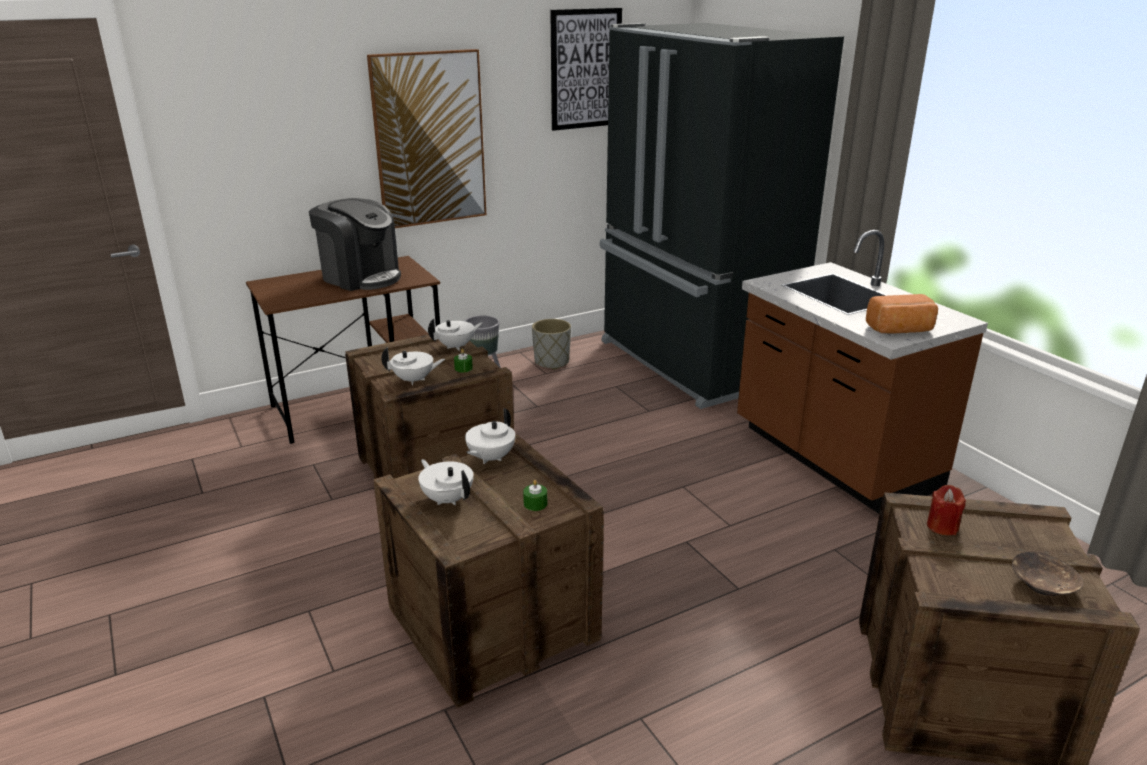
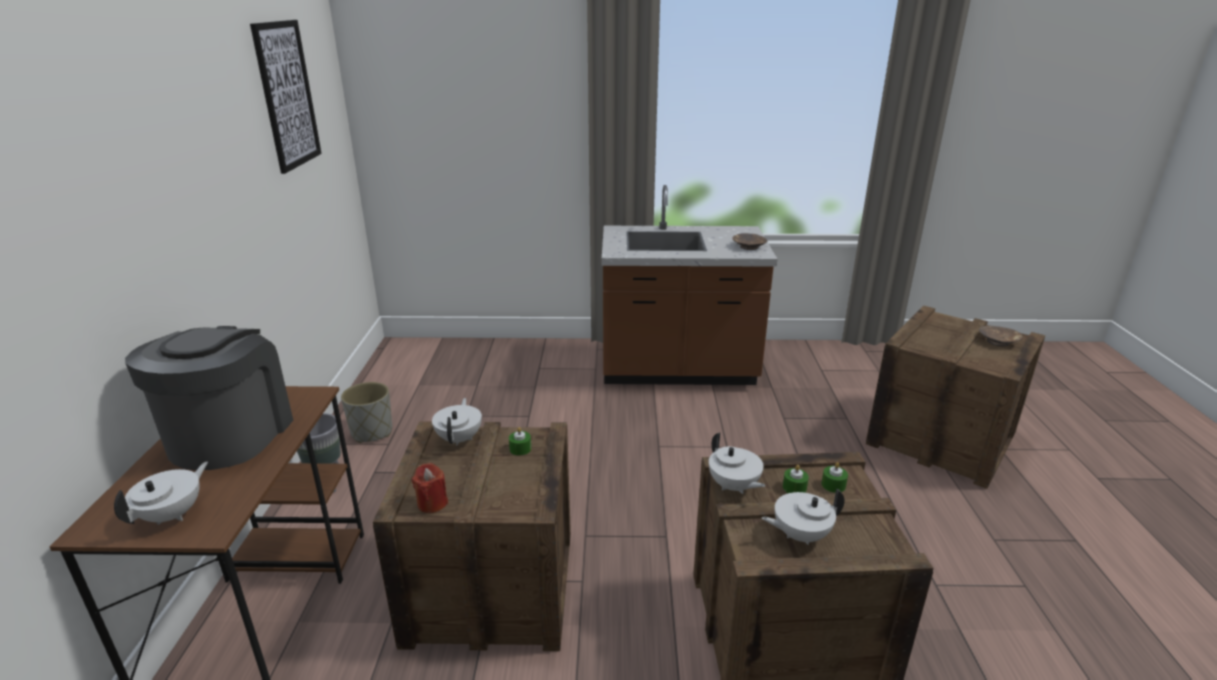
camera: 60 degrees left, 0 degrees up
coffee machine [309,198,401,291] -> coffee machine turned 60 degrees counterclockwise [125,326,293,470]
picture [367,49,486,228] -> none
white teapot [381,347,445,385] -> white teapot moved to [114,462,208,525]
black fridge [600,23,844,409] -> none
bread [866,294,938,334] -> brown bowl [732,233,767,250]
red candle [927,485,966,535] -> red candle moved to [412,463,448,513]
none -> green candle [783,465,809,493]

